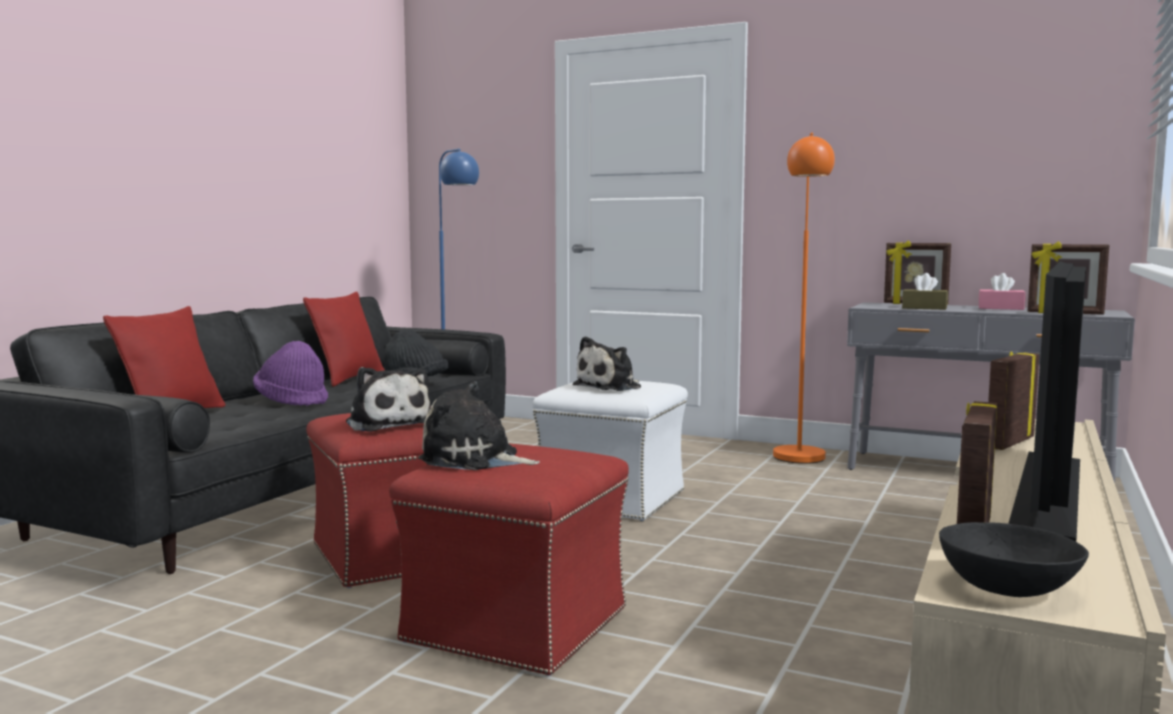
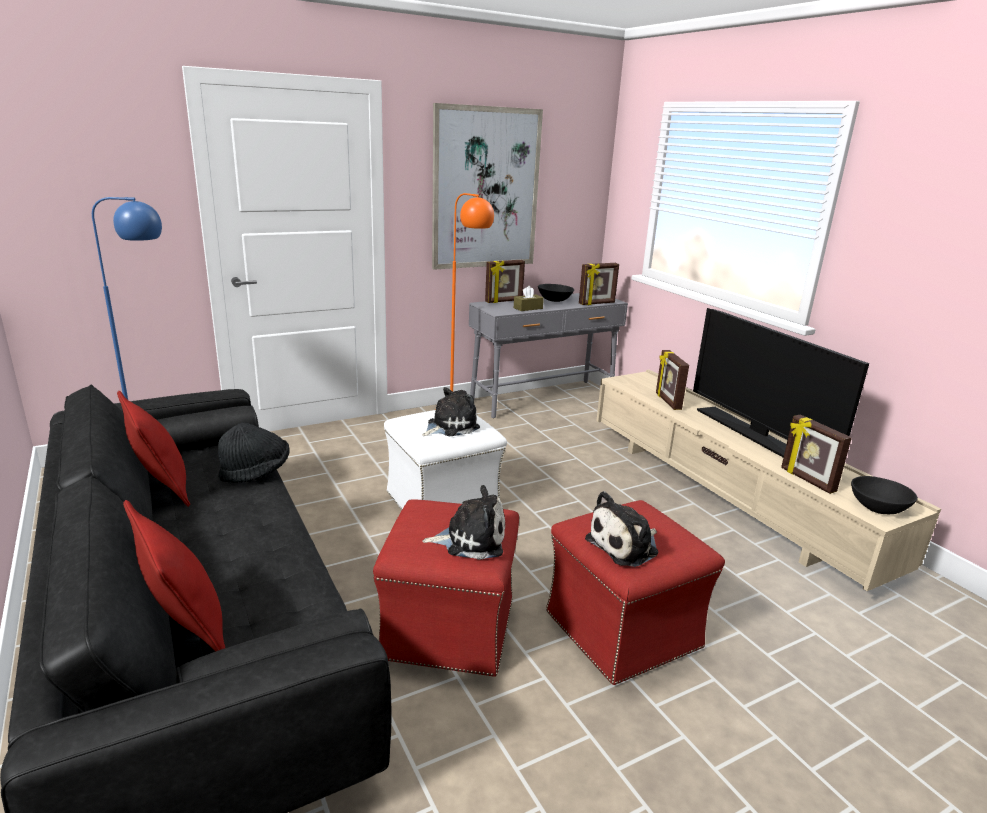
camera: 55 degrees left, 15 degrees up
purple hat [253,341,328,406] -> none
plush toy [573,336,641,391] -> plush toy turned 120 degrees counterclockwise [422,387,480,436]
pink tissue box [978,273,1025,310] -> black bowl [538,284,574,302]
none -> picture [432,103,543,270]

